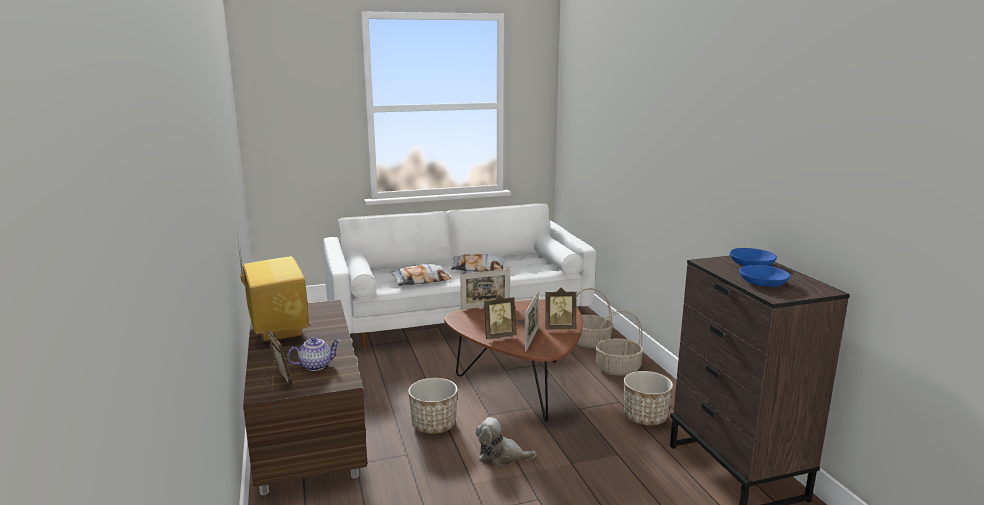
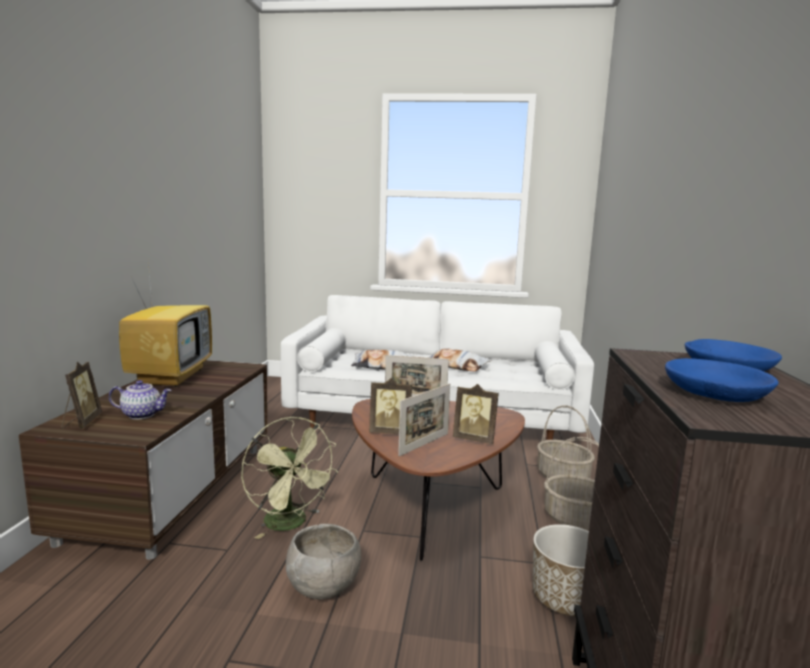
camera: 25 degrees right, 5 degrees down
planter [408,378,458,434] -> green fan [241,417,338,539]
plush toy [476,417,536,466] -> grey bowl [286,524,361,599]

